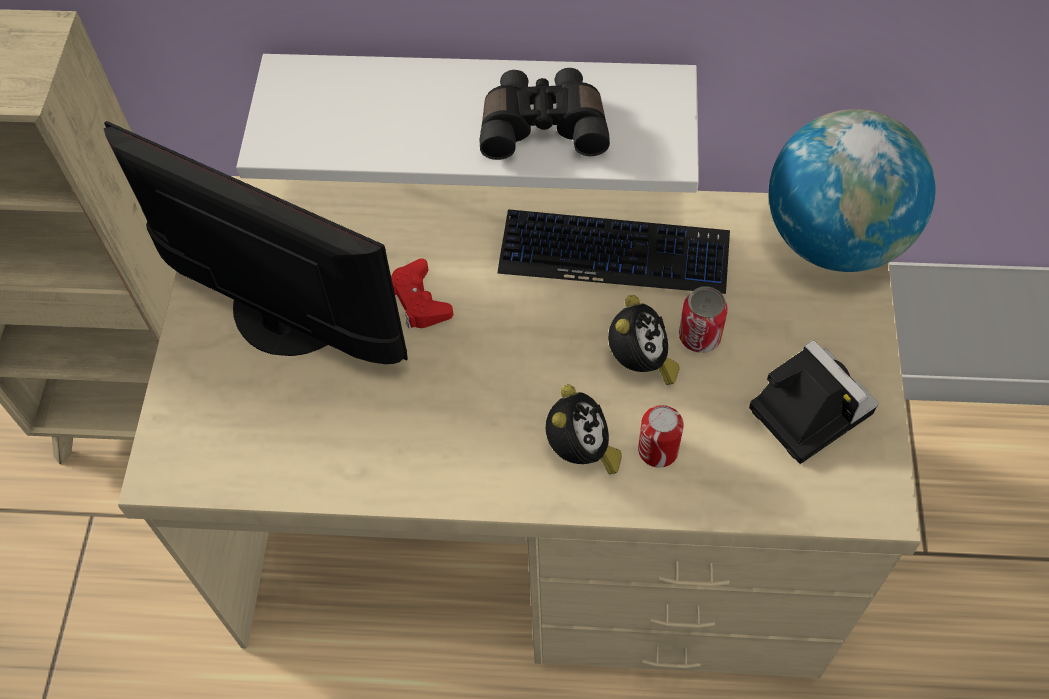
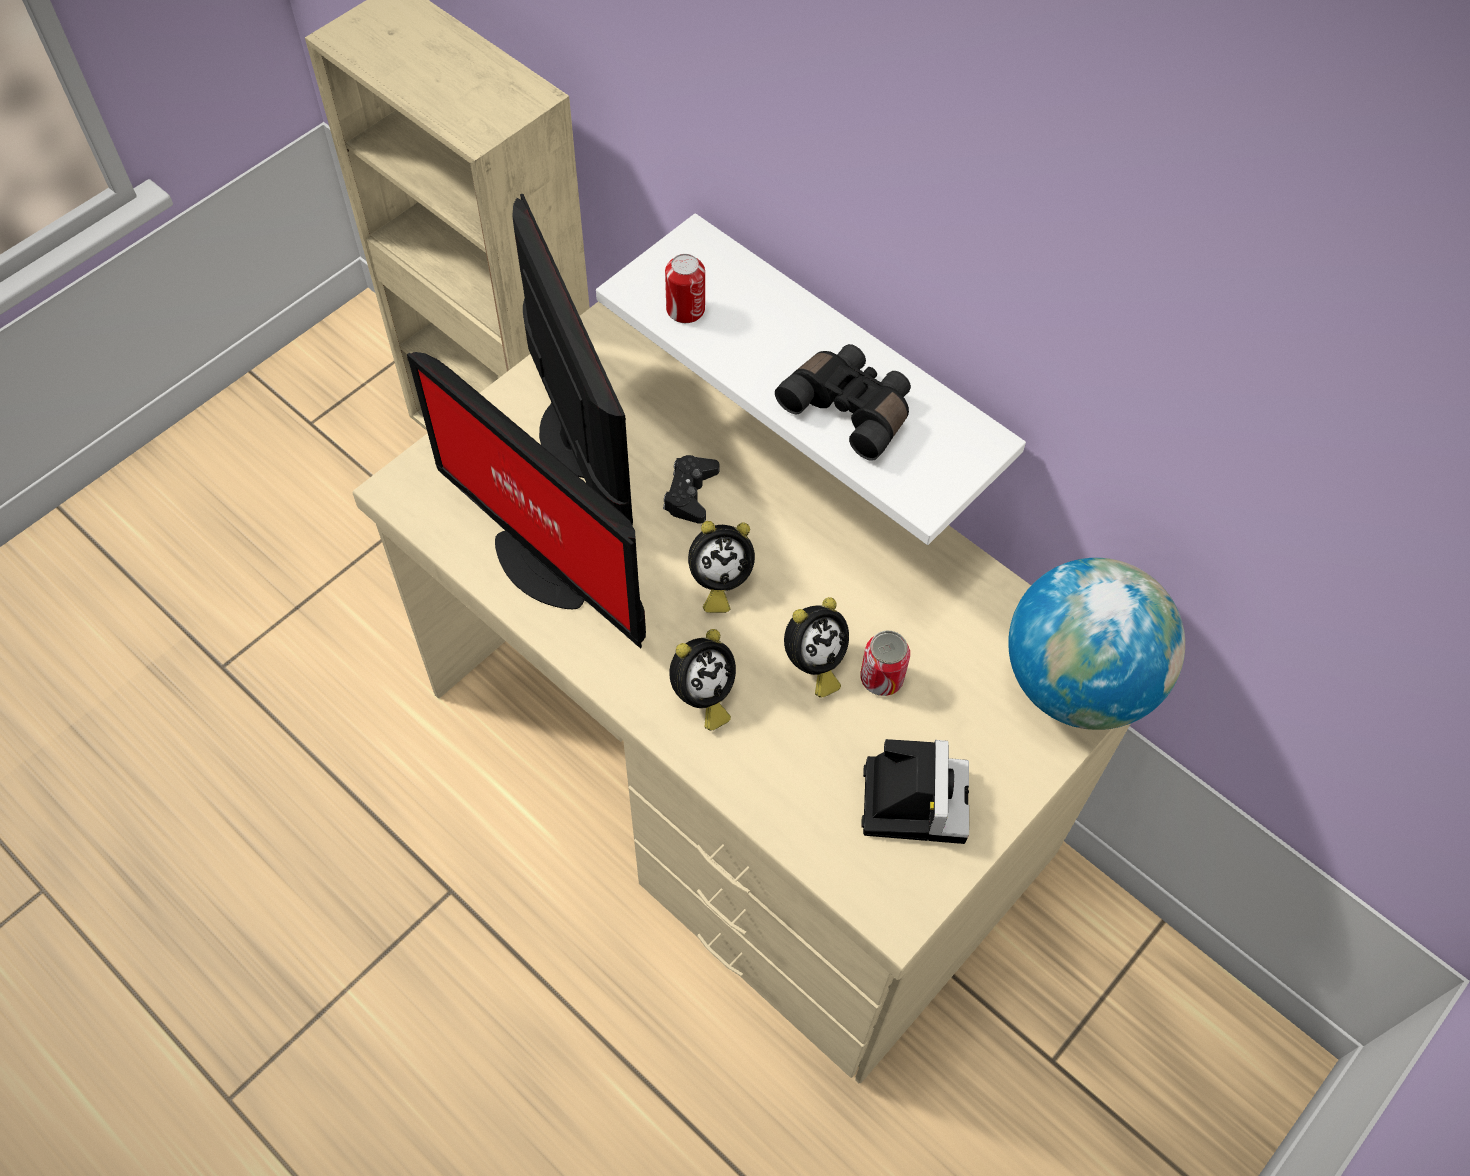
camera: 35 degrees right, 0 degrees up
red game controller [391,259,453,328] -> black game controller [663,455,720,524]
keyboard [497,209,730,294] -> none
can [638,405,684,468] -> can moved to [665,254,705,323]
none -> monitor [407,352,646,648]
none -> alarm clock [688,521,755,613]

